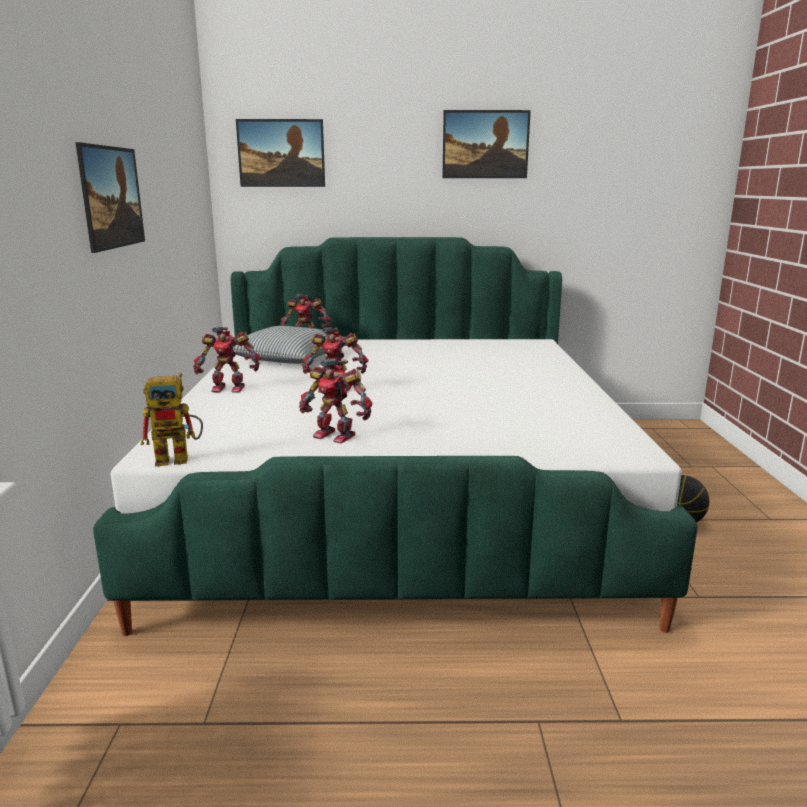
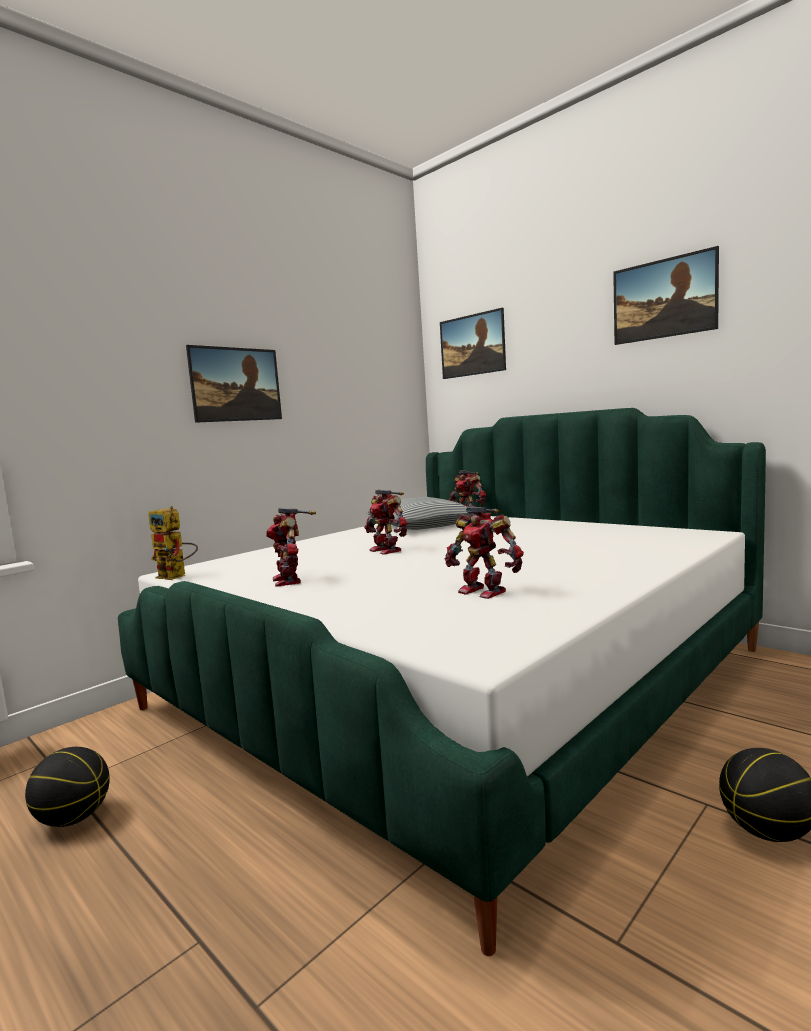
camera: 45 degrees right, 10 degrees down
toy robot [193,327,261,392] -> toy robot moved to [445,506,524,599]
none -> basketball [25,747,110,827]

